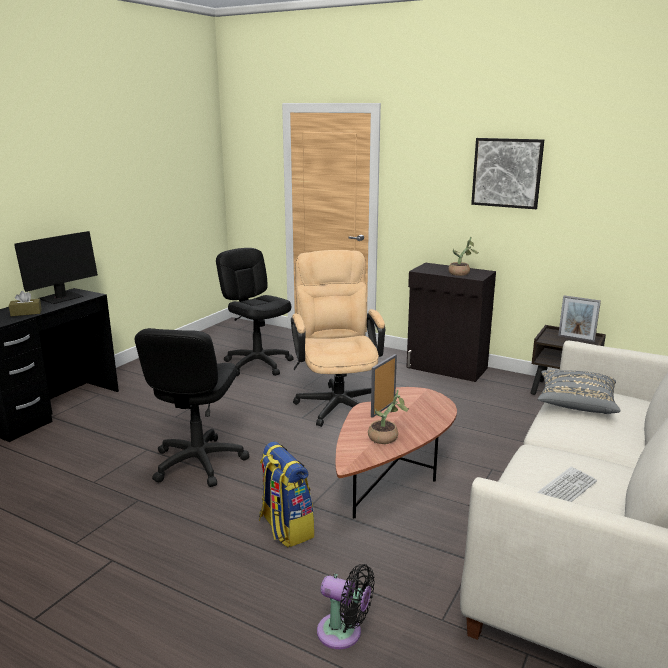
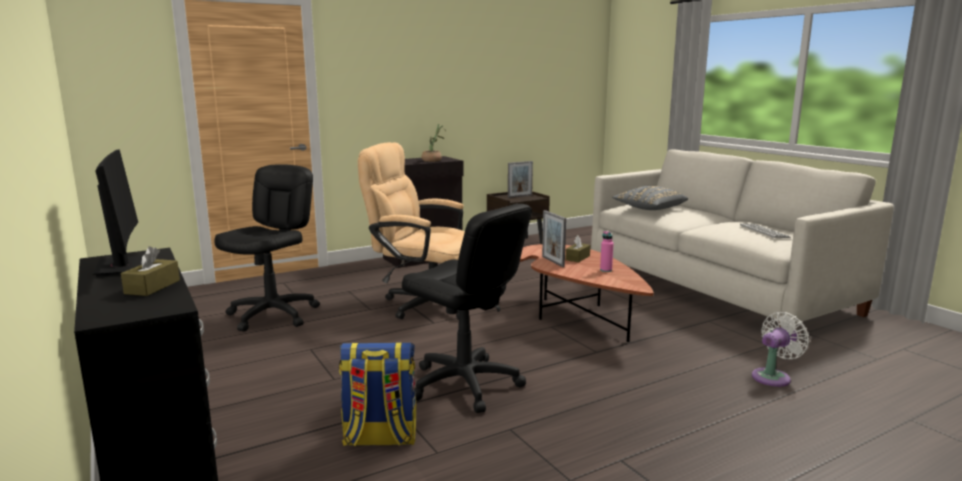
camera: 60 degrees left, 5 degrees down
black office chair [216,248,294,376] -> black office chair turned 120 degrees clockwise [214,164,320,332]
backpack [259,441,314,547] -> backpack moved to [339,342,416,446]
black fan [317,564,375,649] -> white fan [752,312,809,387]
potted plant [368,389,409,444] -> pink bottle [600,231,614,272]
picture [471,138,544,209] -> none
none -> brown tissue box [565,235,590,263]

